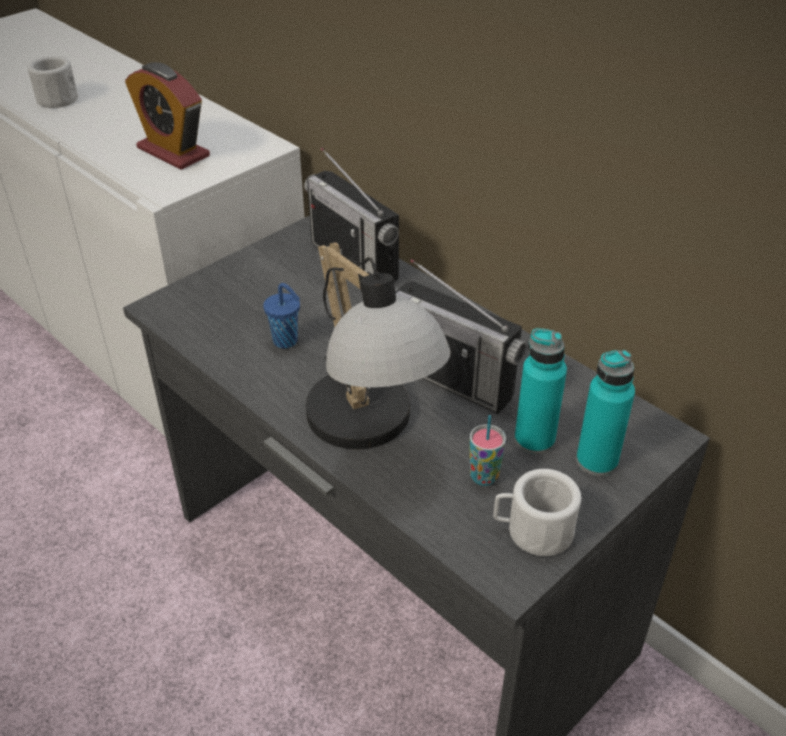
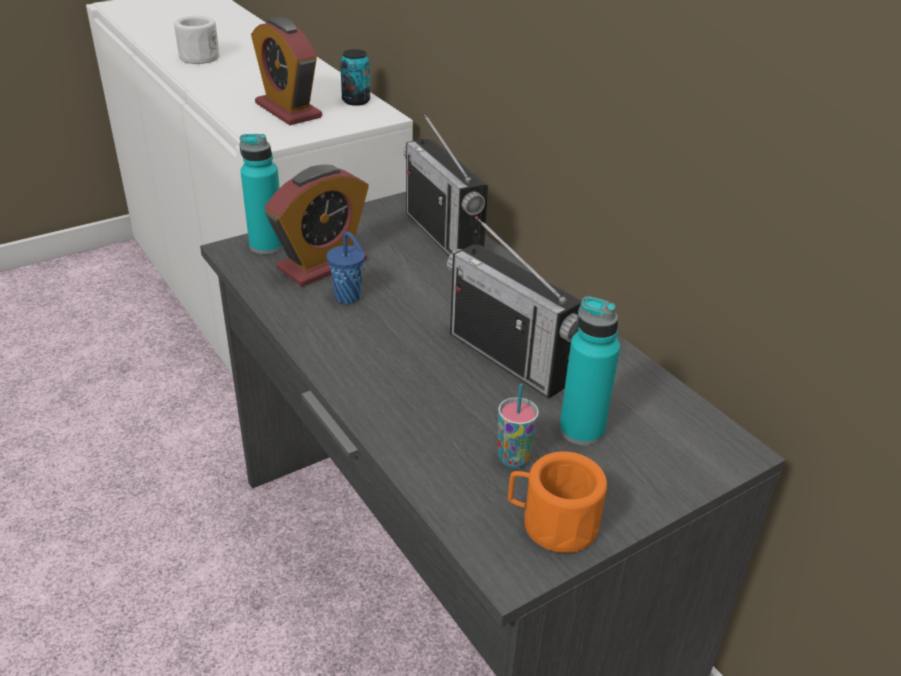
camera: 10 degrees right, 5 degrees down
table lamp [306,242,450,449] -> none
white mug [493,469,581,556] -> orange mug [508,451,607,553]
turquoise bottle [576,350,635,476] -> turquoise bottle moved to [240,134,283,254]
none -> alarm clock [265,164,369,287]
none -> can [340,49,370,106]

